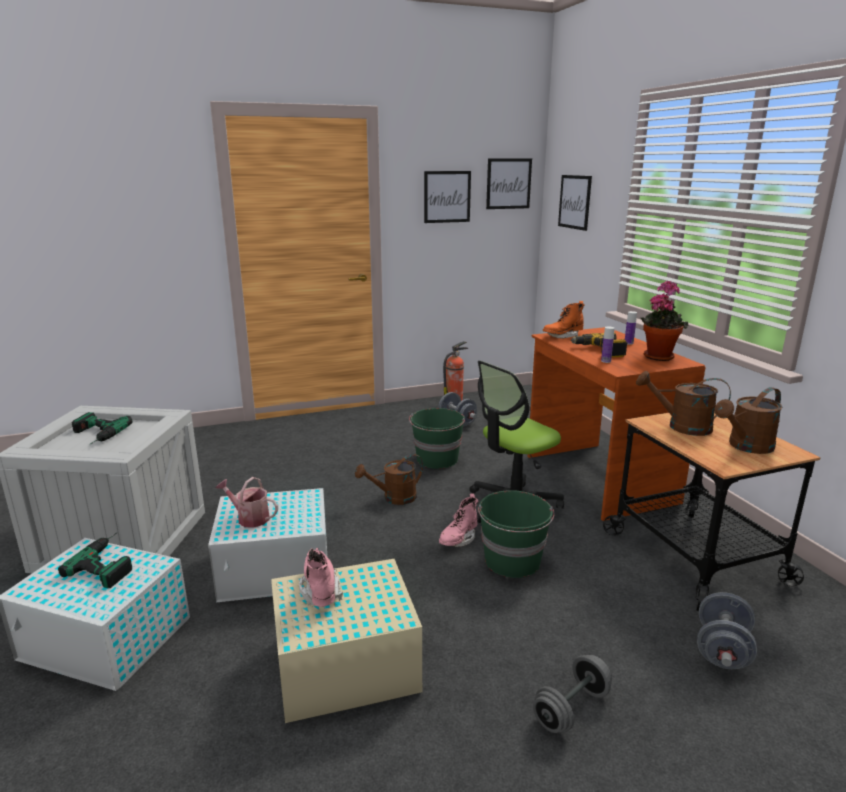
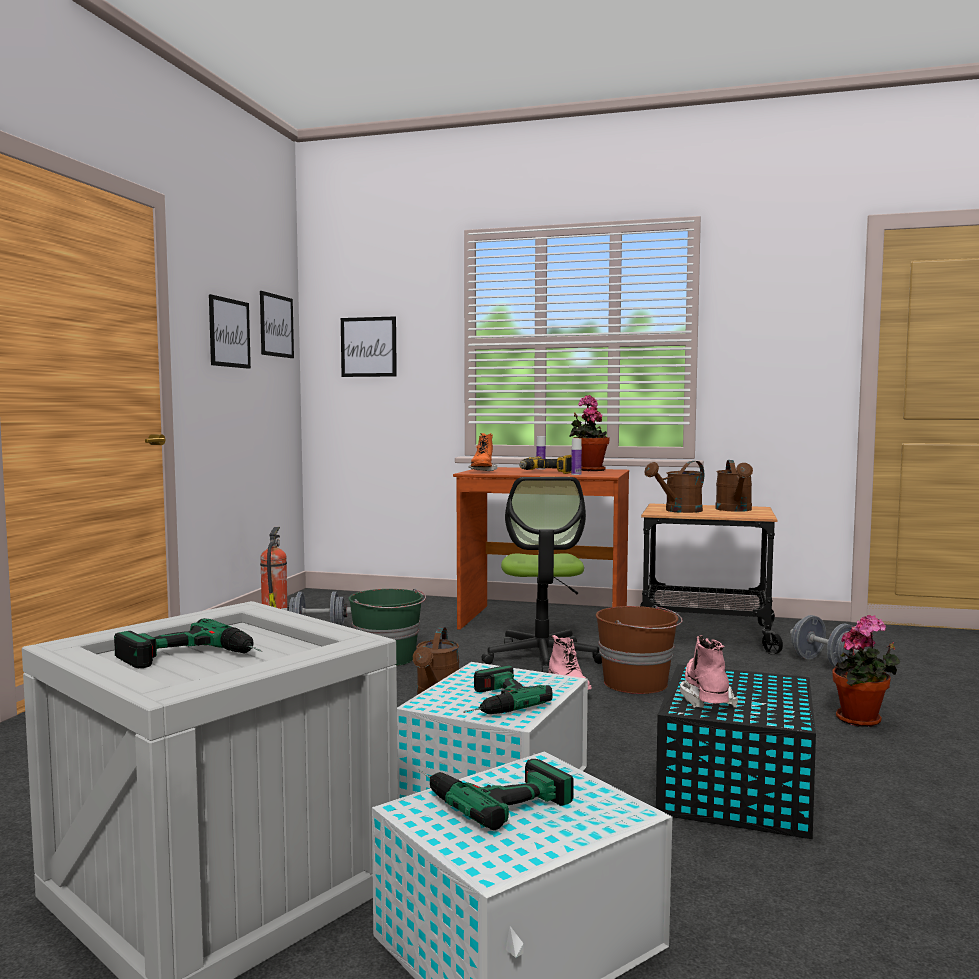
camera: 55 degrees left, 15 degrees down
watering can [216,477,278,528] -> power drill [463,665,553,714]
beige storage box [271,559,422,723] -> black storage box [656,664,816,839]
pink boot [299,548,343,607] -> pink boot turned 75 degrees clockwise [680,635,738,708]
green bucket [478,490,555,578] -> brown bucket [596,605,682,694]
grey dumbbell [533,655,612,733] -> potted plant [833,615,900,727]

